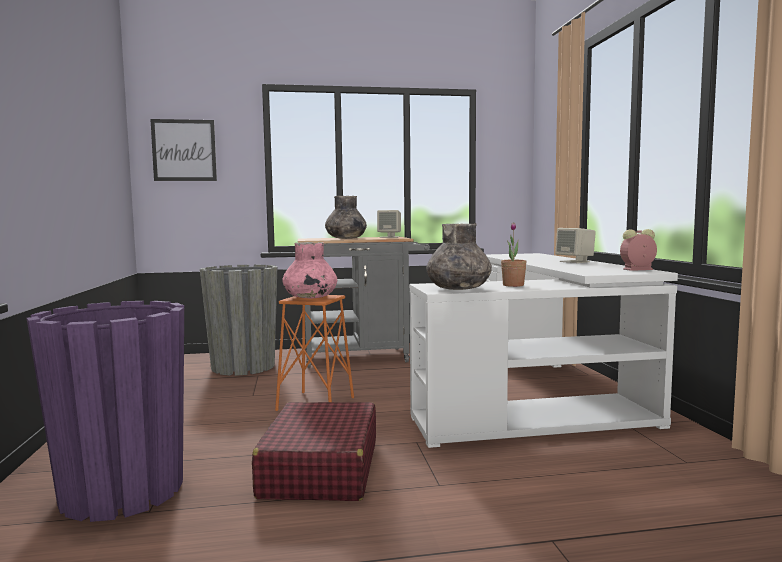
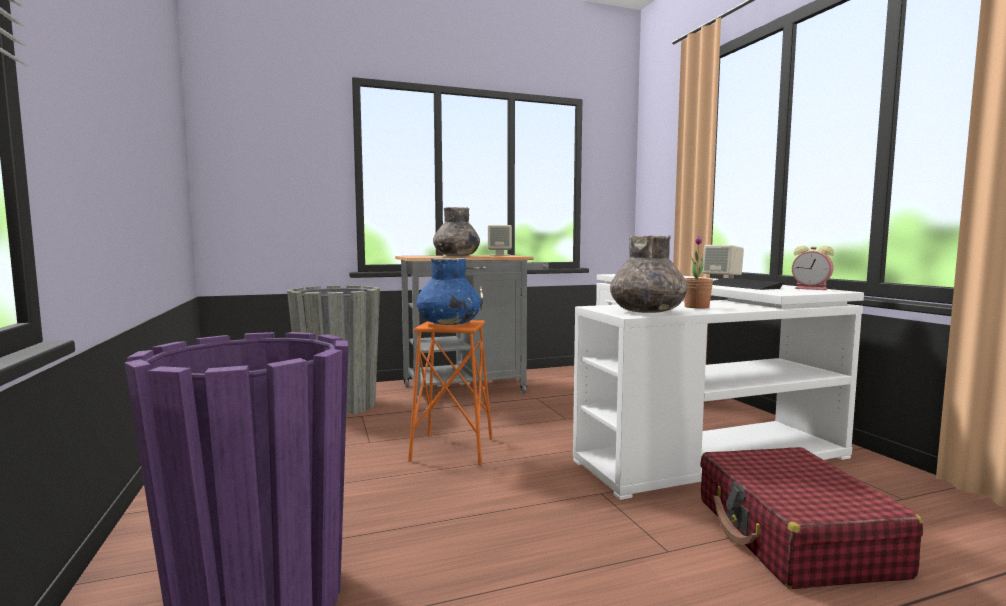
camera: 10 degrees left, 0 degrees up
picture [150,119,217,181] -> none
red suitcase [252,402,376,501] -> red suitcase moved to [700,447,923,589]
pink vase [282,242,337,298] -> blue vase [416,258,481,325]
alarm clock [620,229,657,271] -> alarm clock turned 120 degrees counterclockwise [792,245,834,290]
none -> keyboard [713,278,783,290]

